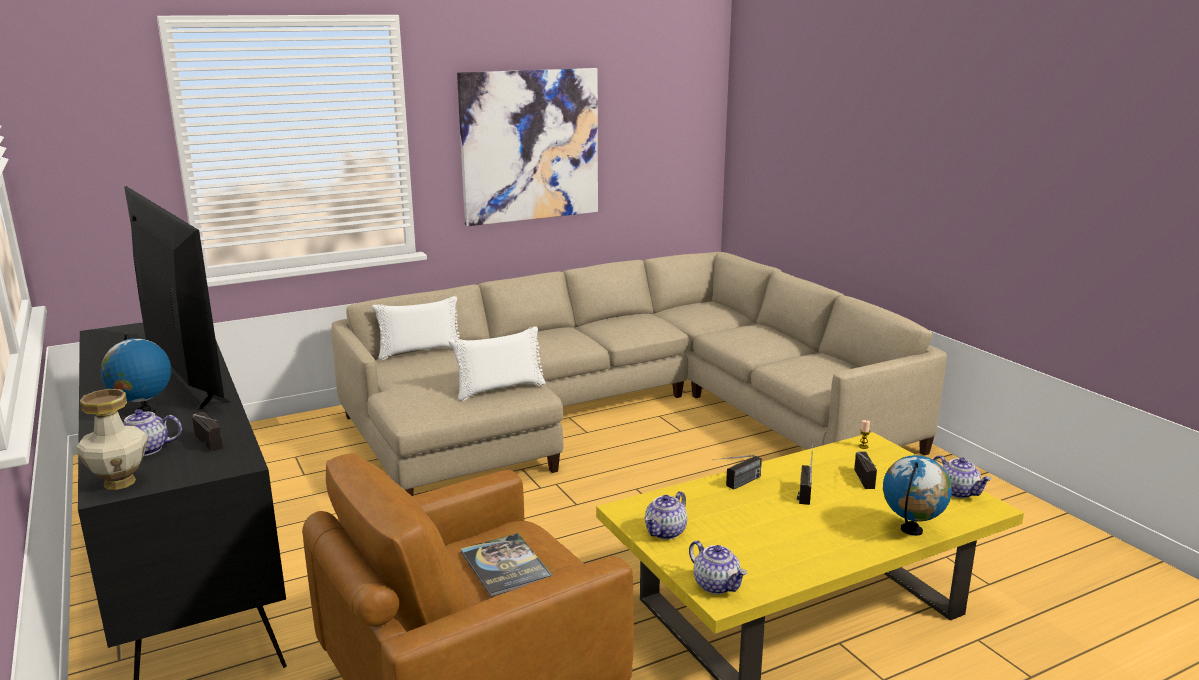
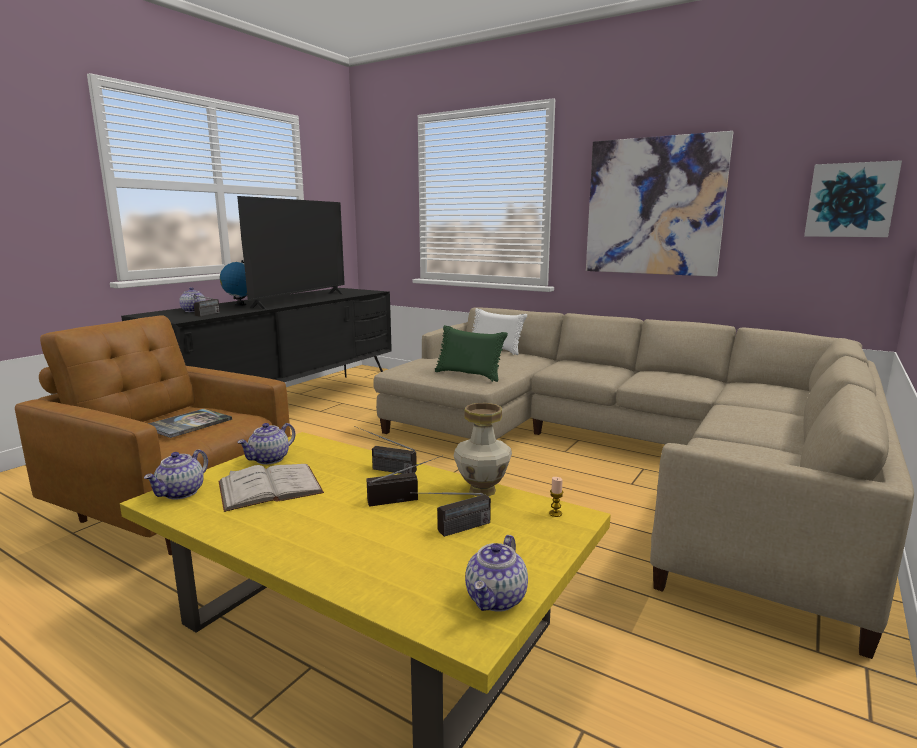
camera: 60 degrees right, 5 degrees down
vase [76,389,147,490] -> vase moved to [454,403,512,497]
white pillow [449,326,546,401] -> green pillow [435,325,508,382]
teapot [645,491,687,539] -> teapot turned 60 degrees counterclockwise [237,423,295,464]
globe [883,455,952,536] -> none
none -> white book [219,464,324,512]
none -> picture [804,160,902,237]

